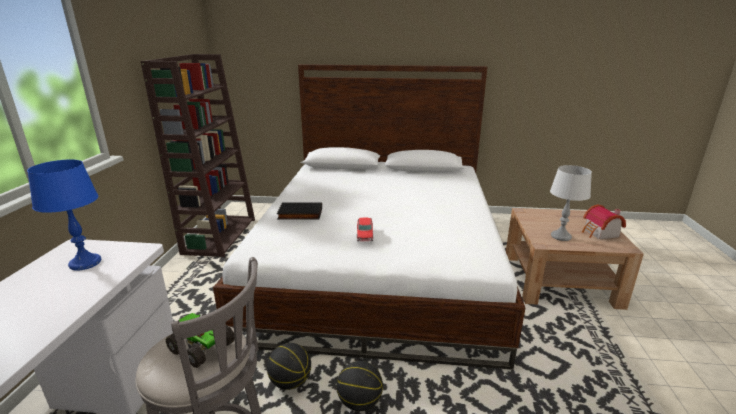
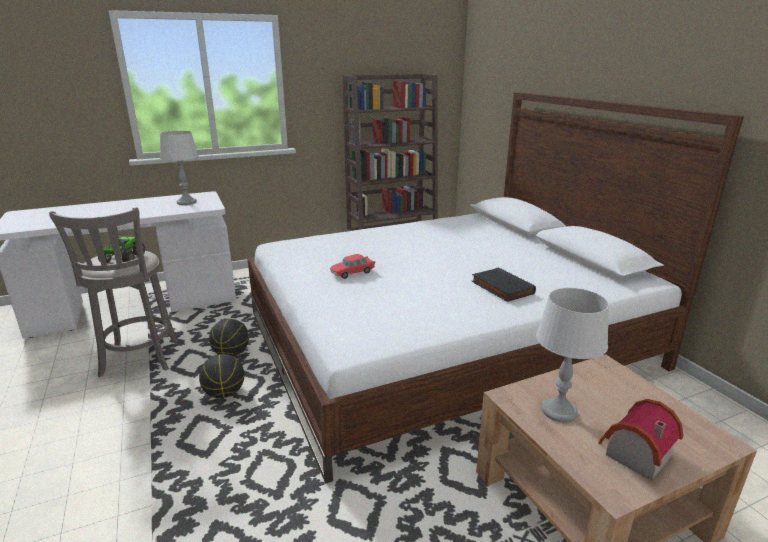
camera: 60 degrees right, 0 degrees up
blue table lamp [27,159,101,271] -> grey table lamp [160,131,199,205]
black book [277,203,322,220] -> black book moved to [471,267,536,302]

